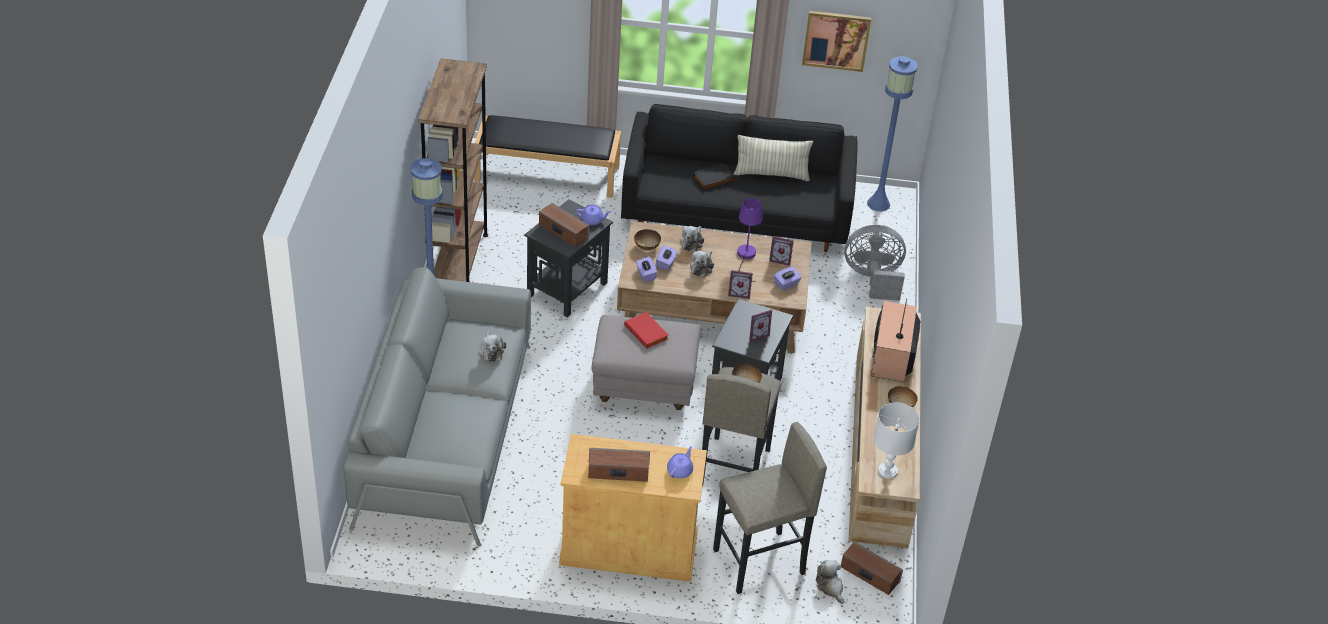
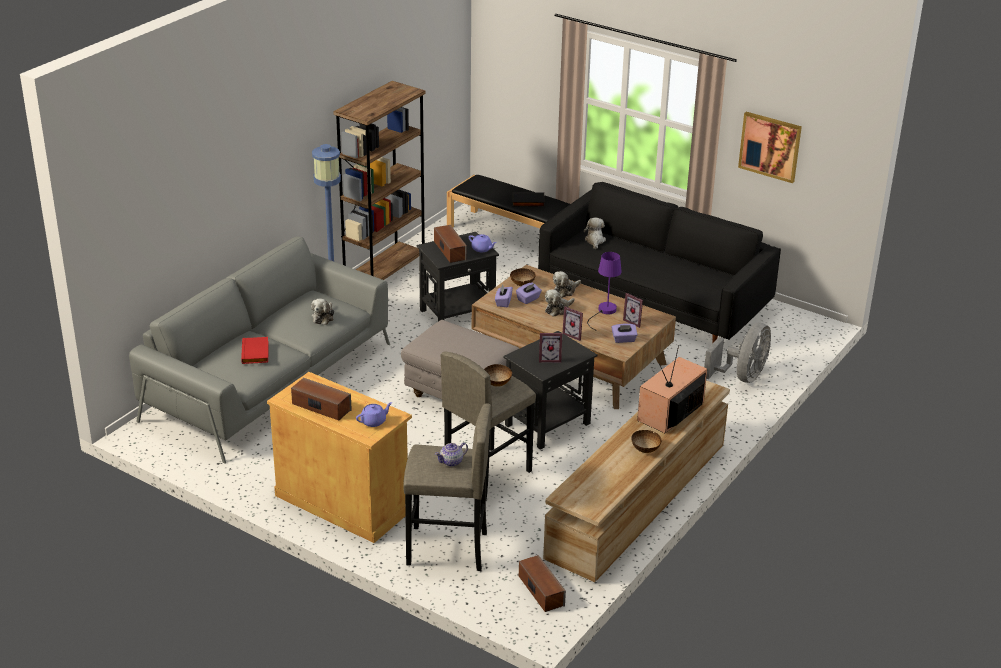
camera: 30 degrees right, 10 degrees down
red book [624,312,669,349] -> red book moved to [241,337,269,364]
black book [693,164,735,190] -> black book moved to [512,192,545,207]
pillow [734,135,813,181] -> none
plush toy [816,560,844,604] -> plush toy moved to [584,217,606,249]
grey fan [844,225,906,301] -> grey fan turned 90 degrees clockwise [704,323,771,383]
blue floor lamp [867,56,918,211] -> none
white table lamp [874,402,920,479] -> none
none -> teapot [435,443,468,467]

